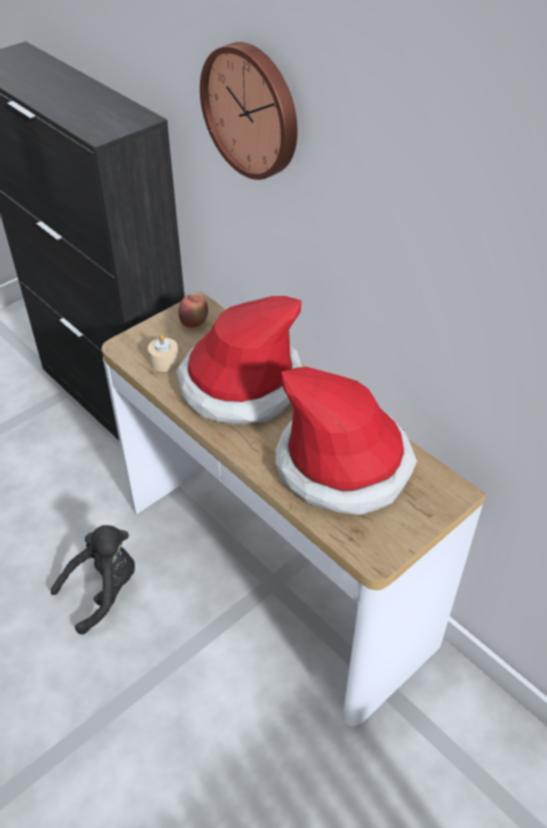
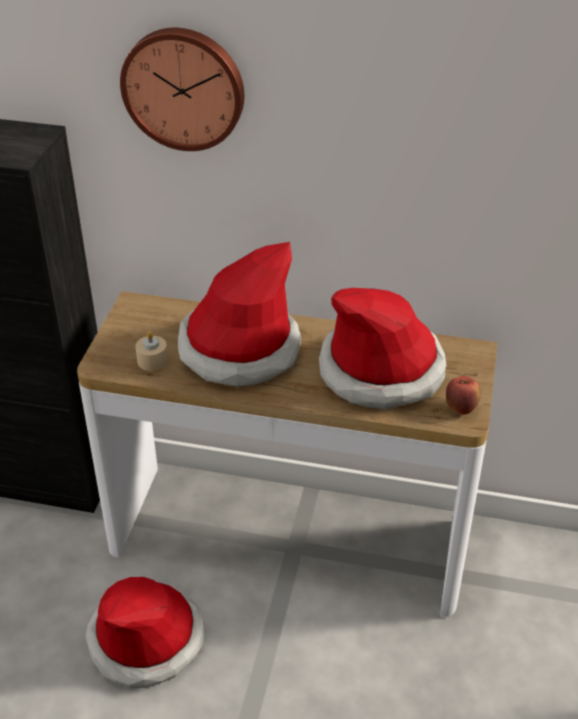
camera: 35 degrees left, 5 degrees down
black plush toy [51,525,135,634] -> hat [86,577,205,688]
apple [178,295,208,328] -> apple moved to [446,376,481,415]

